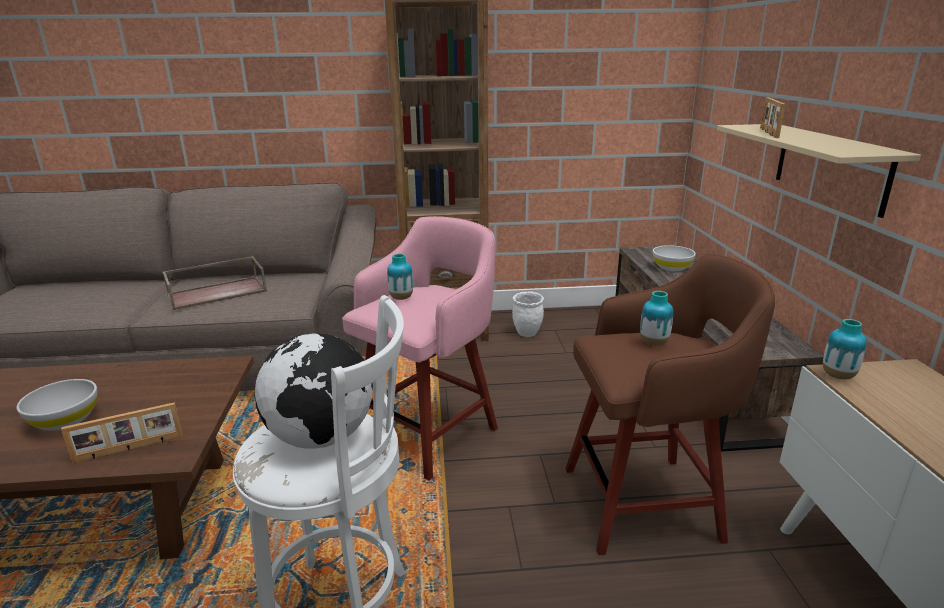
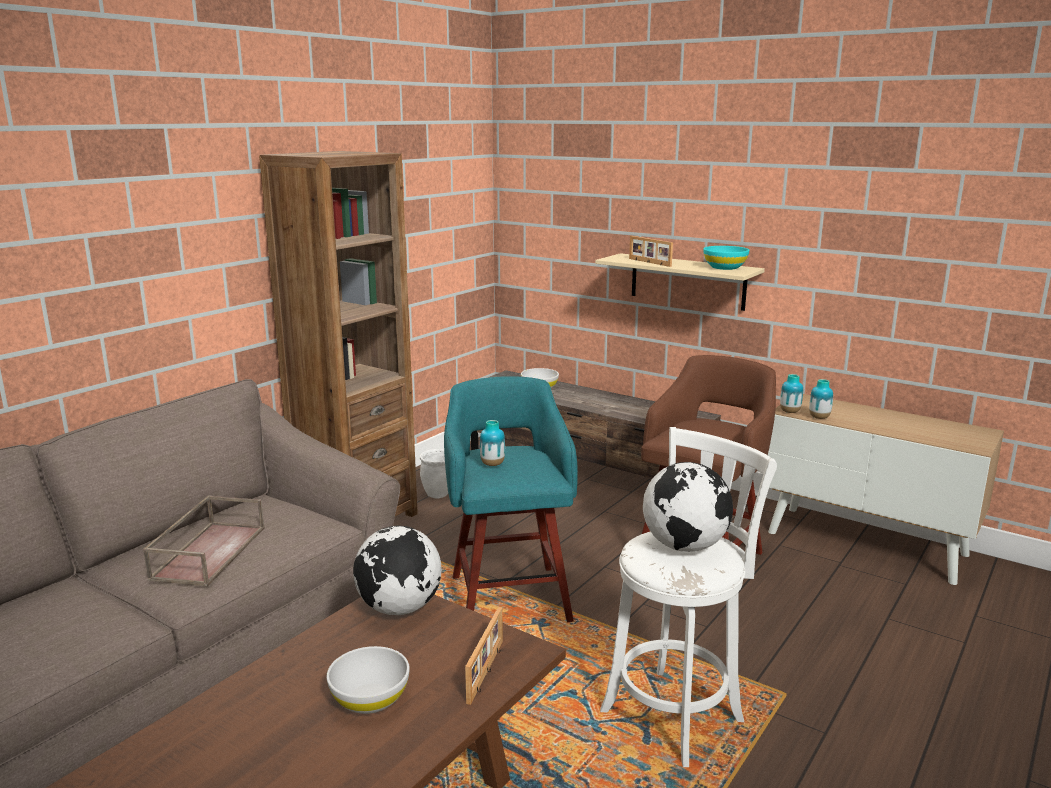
camera: 50 degrees left, 5 degrees down
pink stool [342,216,498,481] -> turquoise stool [444,376,578,622]
vase [640,291,673,346] -> vase moved to [809,379,833,419]
none -> globe [353,526,442,615]
none -> turquoise bowl [703,246,749,270]

